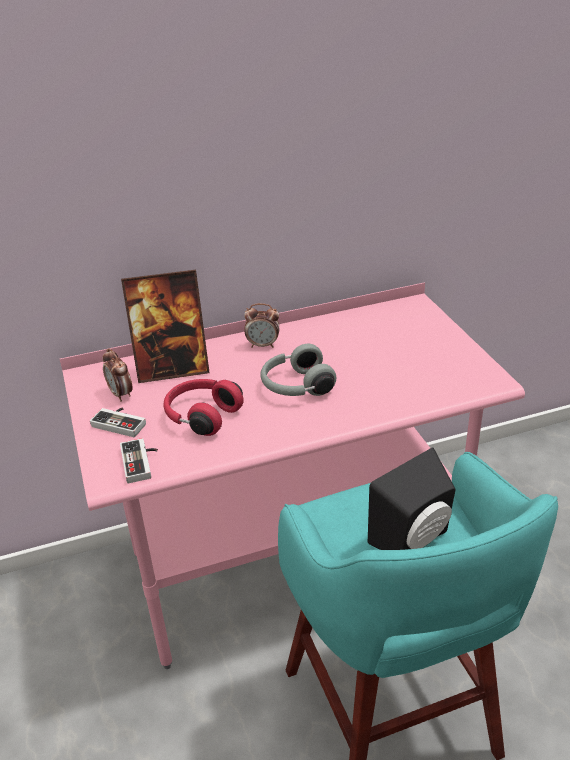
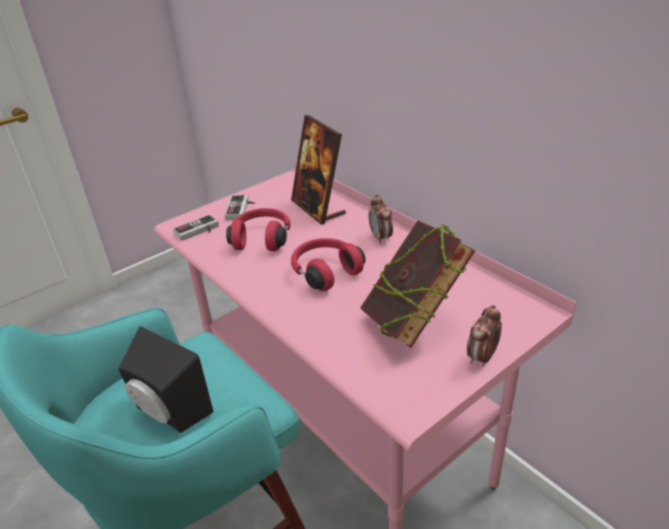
camera: 70 degrees right, 0 degrees up
alarm clock [102,348,133,402] -> alarm clock moved to [467,305,502,367]
grey headphones [260,344,336,396] -> red headphones [291,238,366,291]
none -> book [360,221,475,348]

